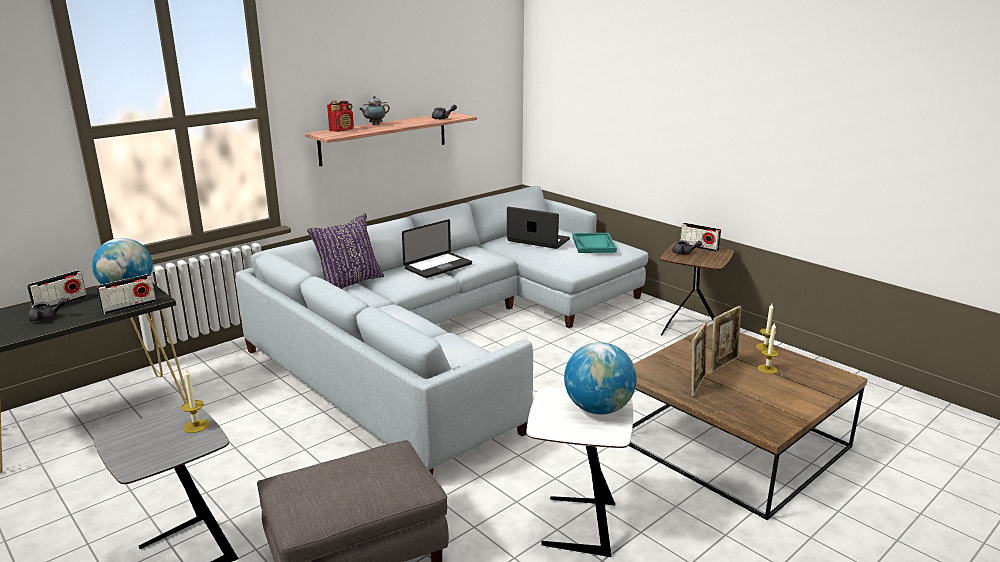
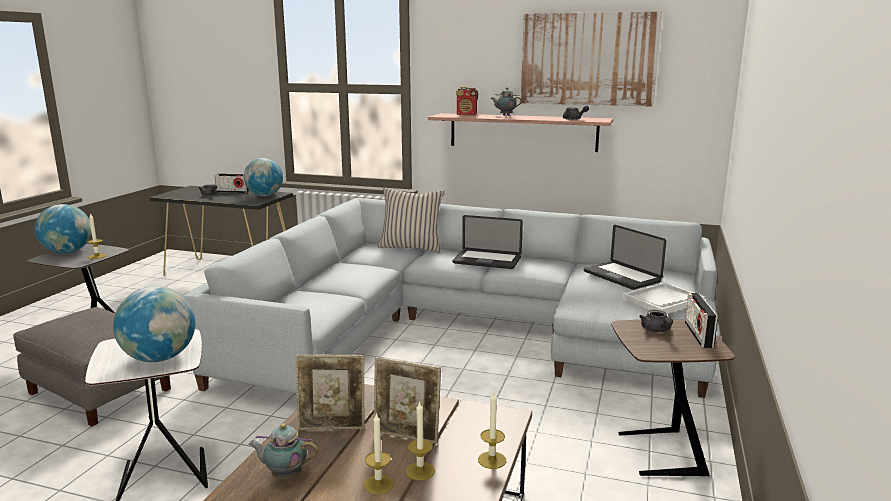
camera: 60 degrees right, 5 degrees down
radio [97,274,156,314] -> none
purple pillow [307,213,384,289] -> beige pillow [377,188,445,252]
laptop [507,207,570,249] -> laptop turned 150 degrees clockwise [584,225,666,290]
turquoise tray [572,233,617,253] -> white tray [622,282,705,314]
none -> globe [35,204,91,253]
none -> teapot [248,423,318,479]
none -> candle [364,413,394,494]
none -> picture [521,12,662,107]

